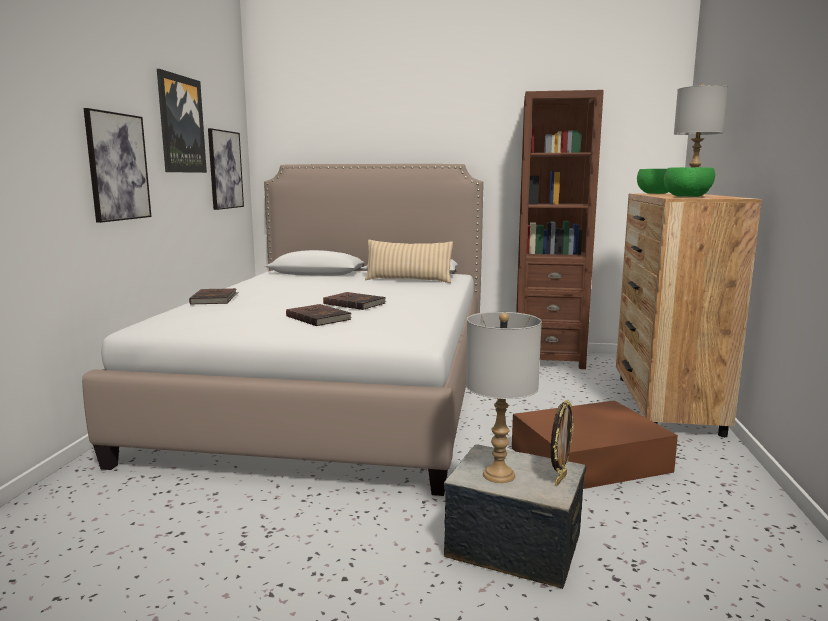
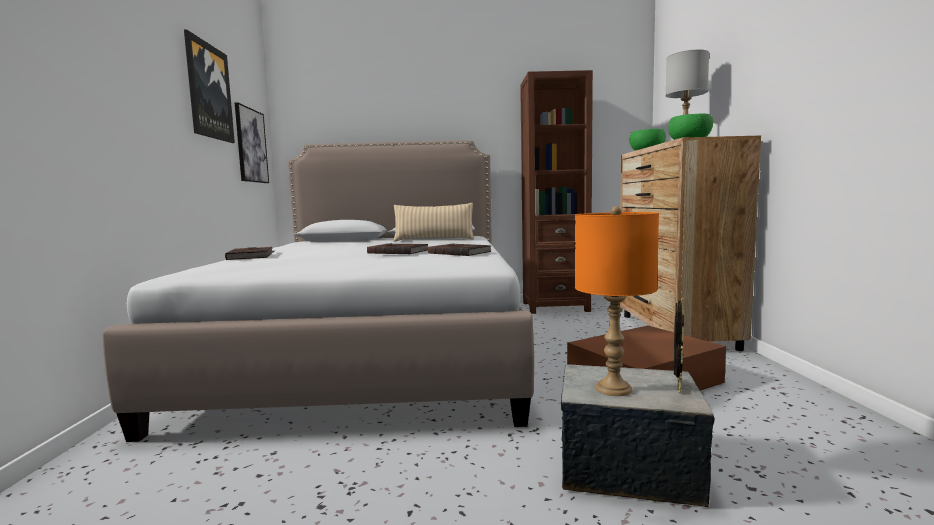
camera: 10 degrees left, 5 degrees down
picture [83,108,152,223] -> none
brown book [286,304,352,326] -> brown book moved to [428,243,491,256]
grey table lamp [466,312,542,483] -> orange table lamp [575,206,659,396]

